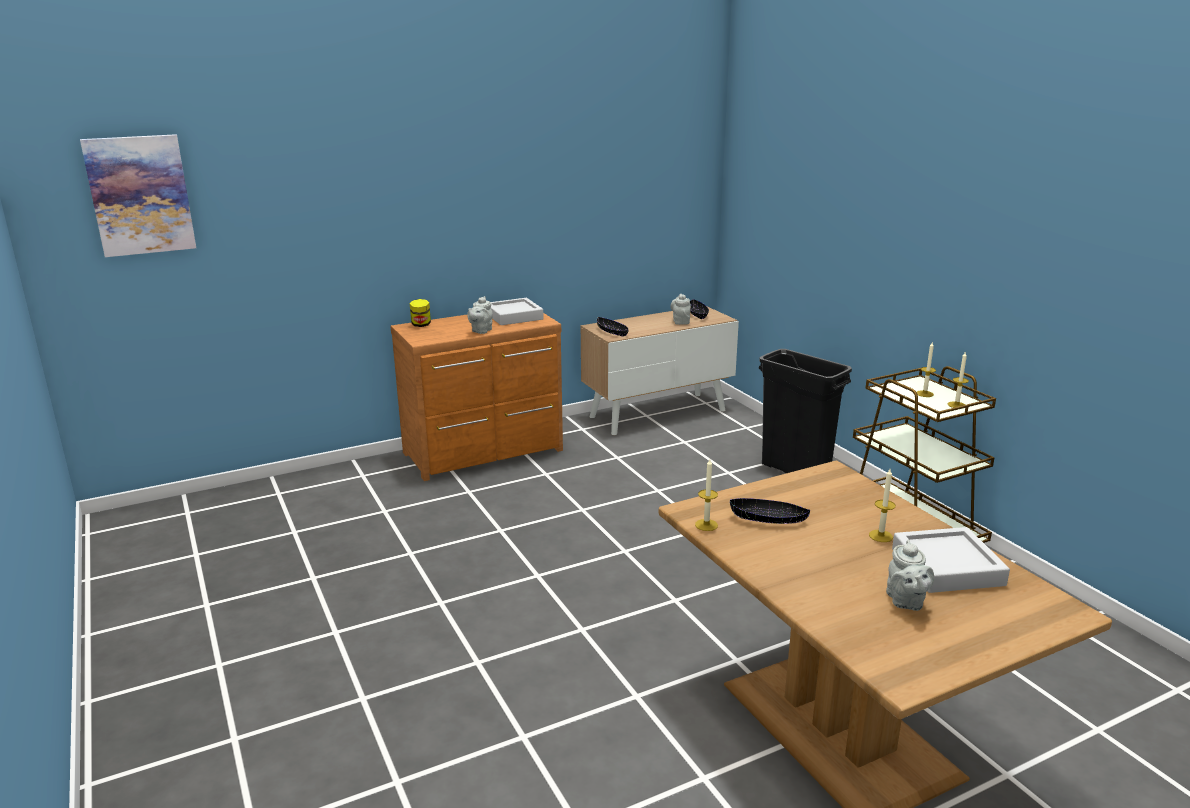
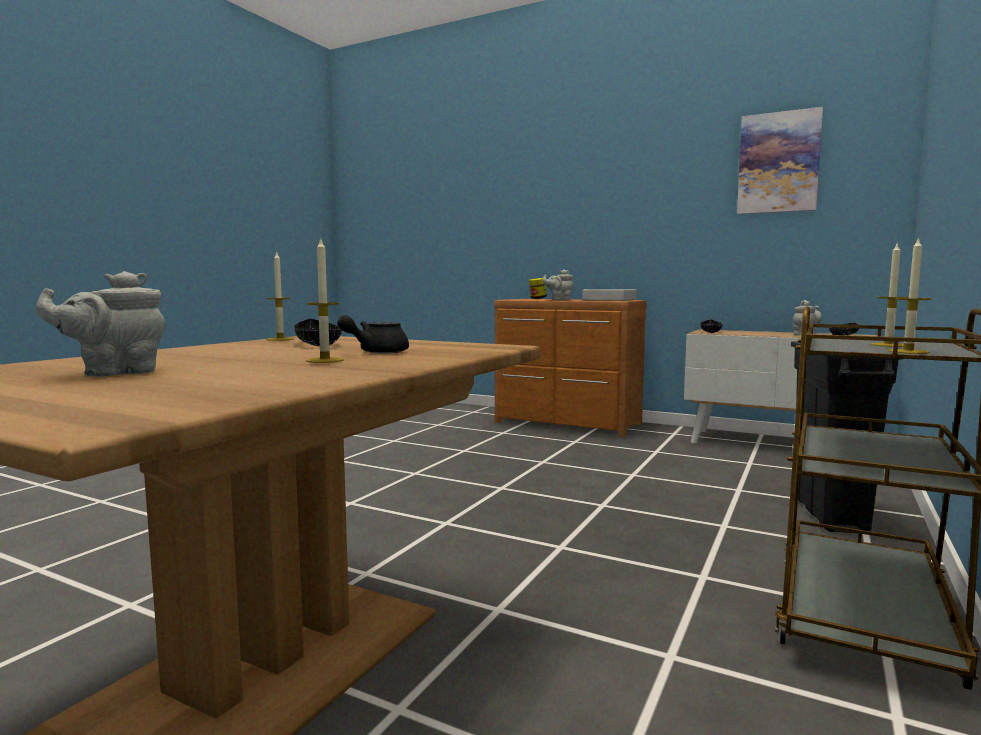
camera: 55 degrees right, 15 degrees down
picture [80,134,196,257] -> picture moved to [737,107,823,214]
grey tray [892,527,1010,593] -> none
none -> black teapot [337,315,409,354]

